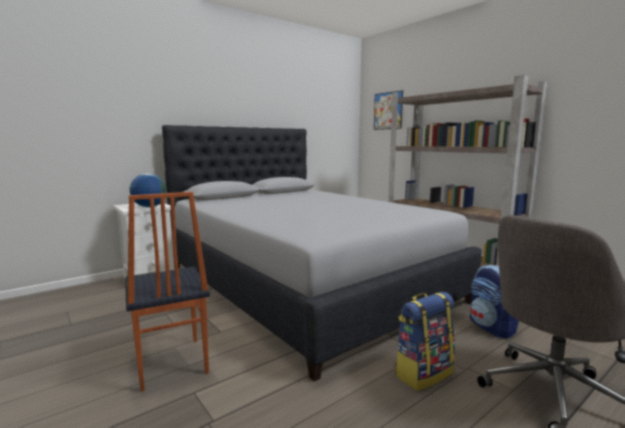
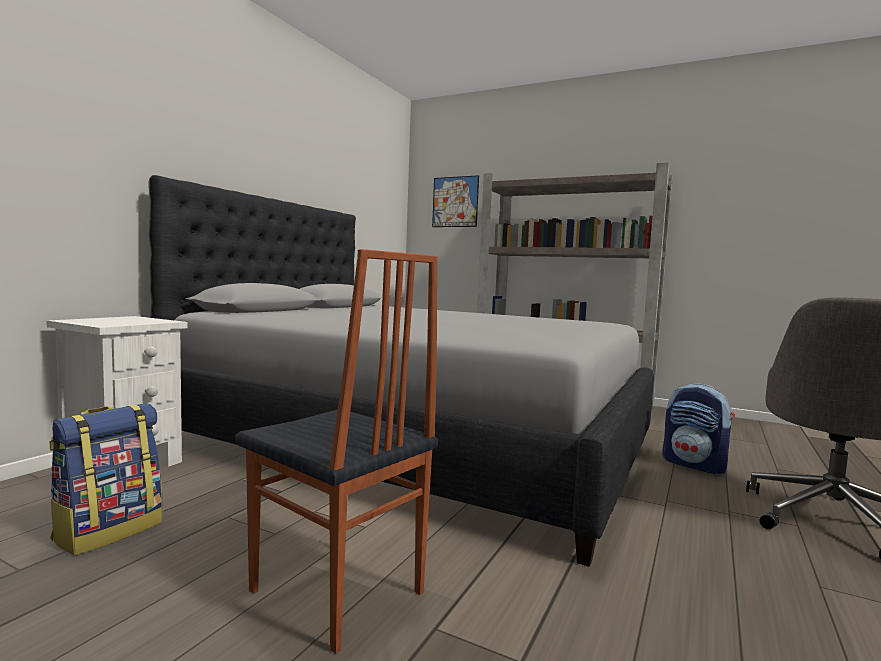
camera: 25 degrees left, 5 degrees down
globe [129,173,167,207] -> none
backpack [394,292,455,391] -> backpack moved to [49,403,162,555]

